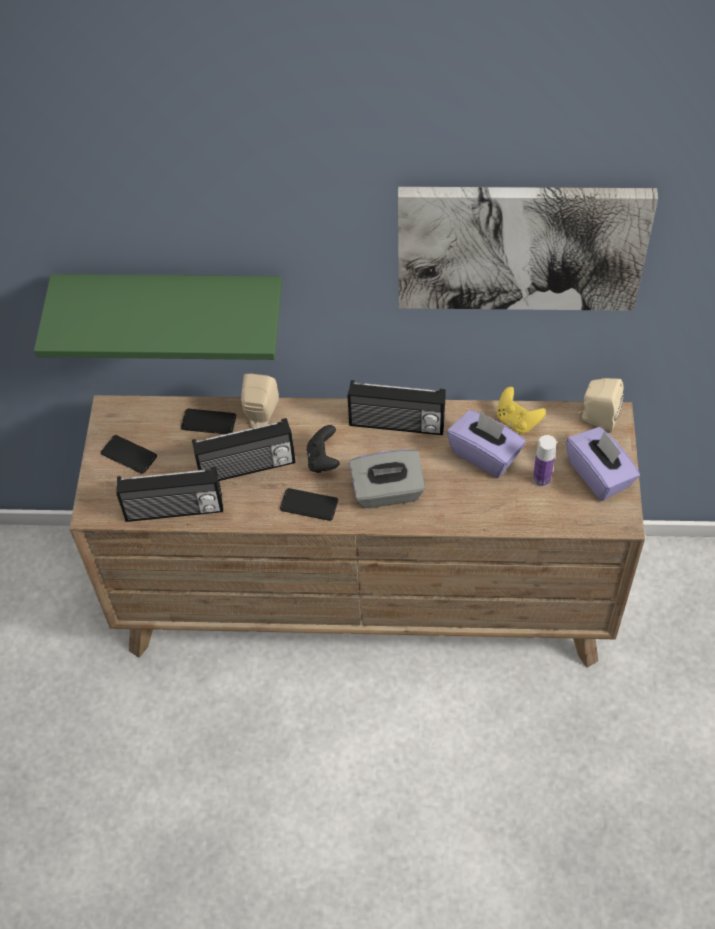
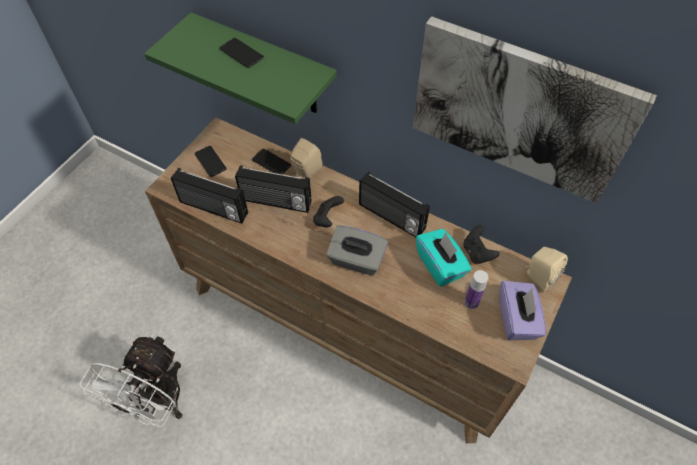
camera: 25 degrees right, 0 degrees up
phone [280,488,338,521] -> phone moved to [219,38,264,68]
purple tissue box [447,410,526,478] -> turquoise tissue box [416,229,471,287]
yellow game controller [497,387,546,434] -> black game controller [463,225,500,264]
none -> white fan [79,334,182,427]

